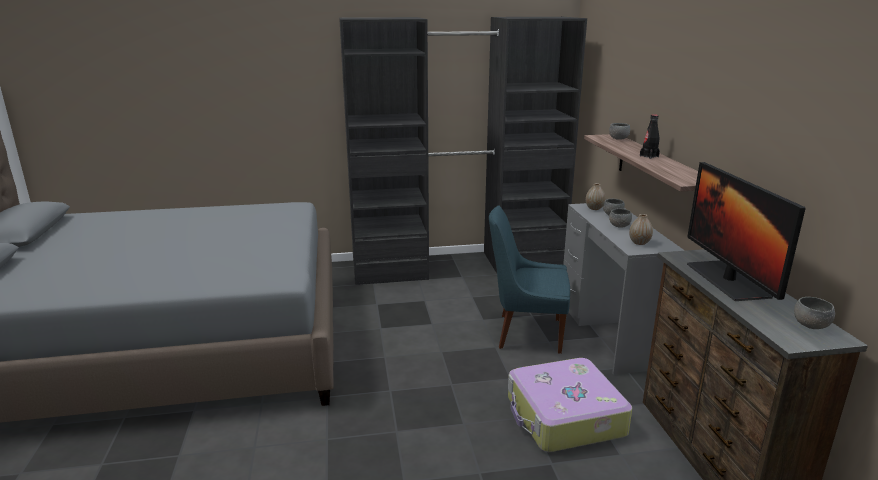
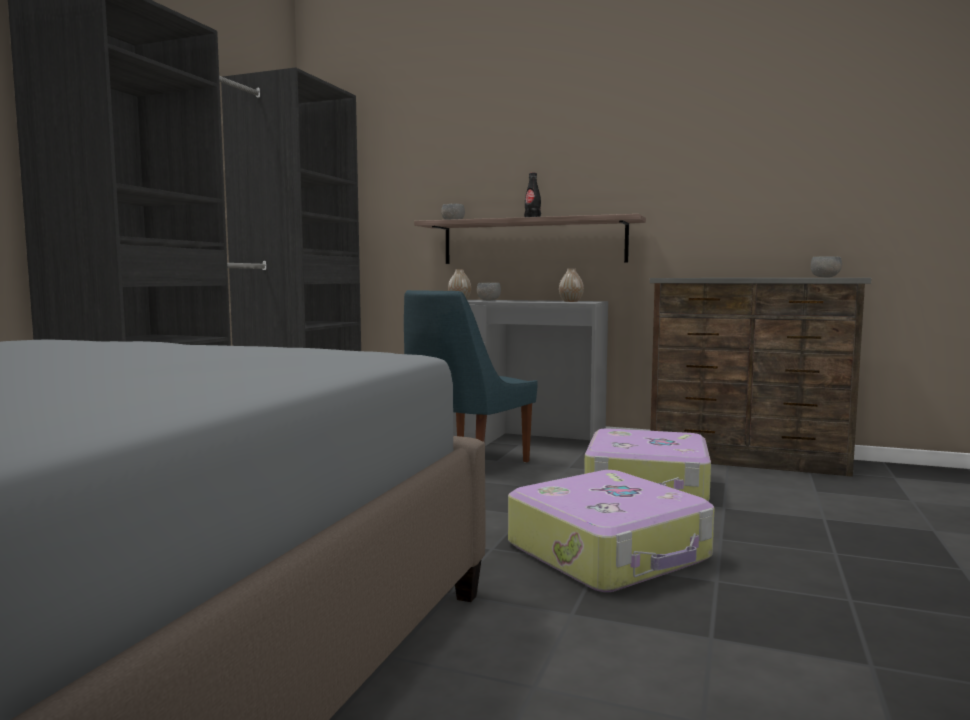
camera: 60 degrees left, 15 degrees down
grey bowl [609,208,632,228] -> none
monitor [687,162,806,301] -> none
none -> suitcase [508,470,715,592]

